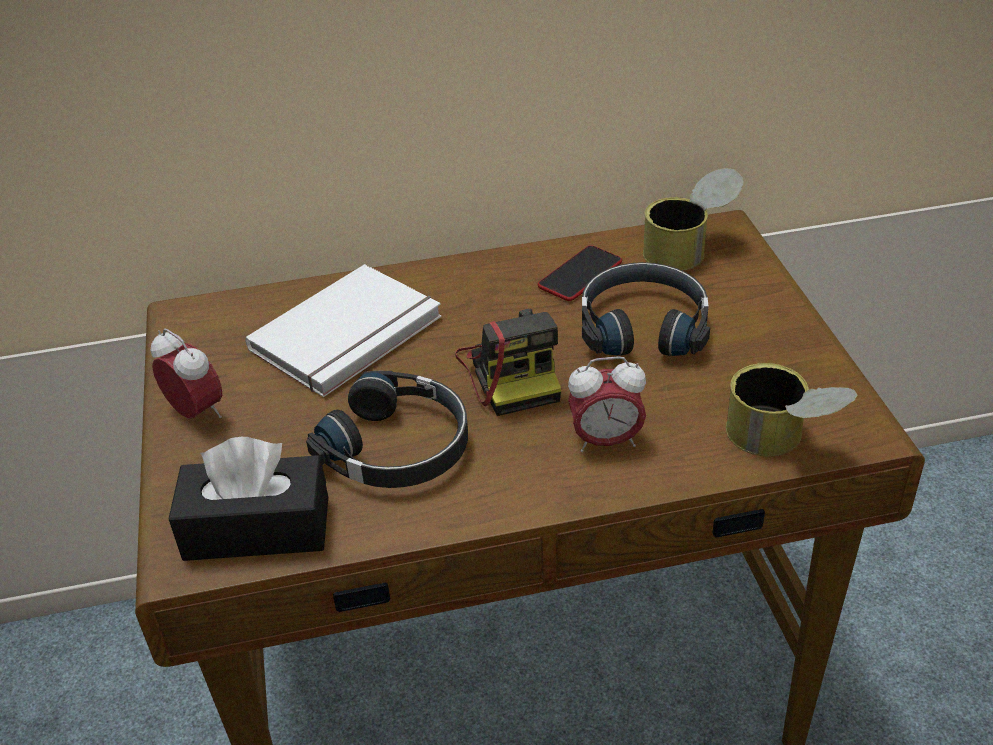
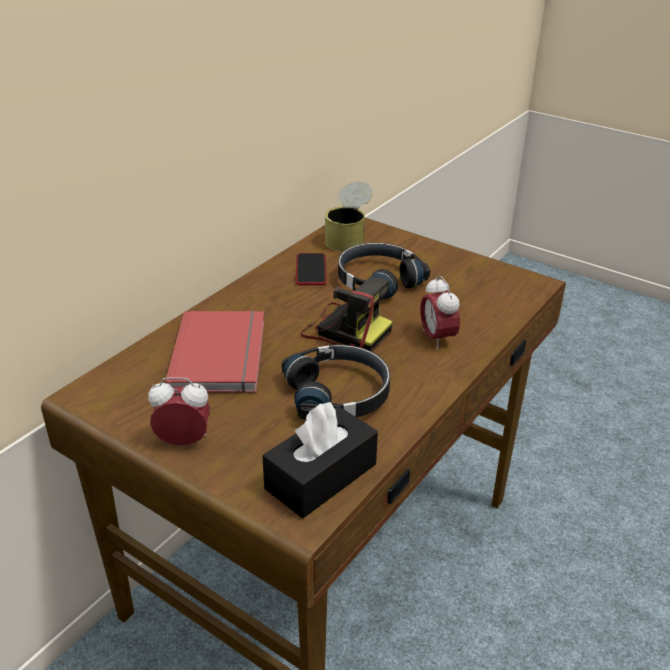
camera: 45 degrees left, 5 degrees down
white book [245,264,442,397] -> red book [165,310,265,394]
alarm clock [568,356,646,452] -> alarm clock turned 120 degrees clockwise [420,276,460,350]
can [726,363,858,456] -> none

